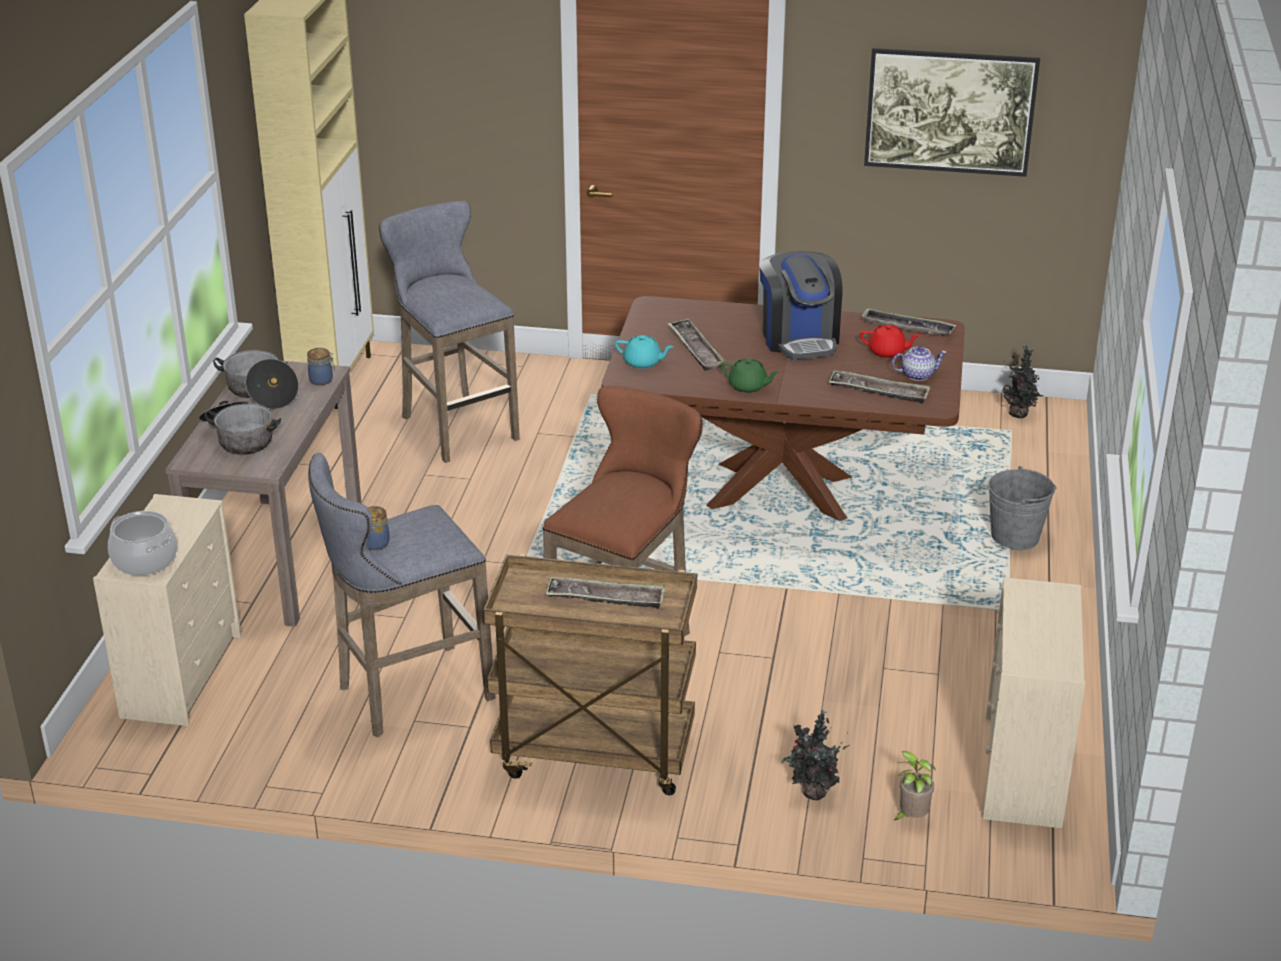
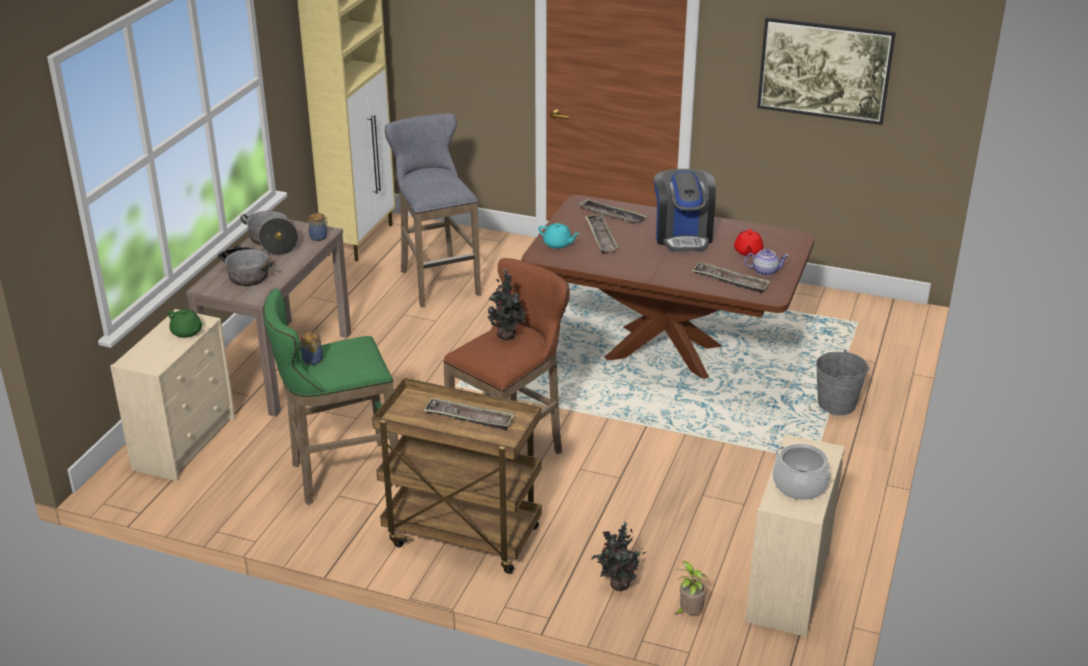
camera: 10 degrees right, 0 degrees up
cooking pot [108,511,177,575] -> cooking pot moved to [773,444,831,500]
grey stool [308,453,496,737] -> green stool [263,289,399,505]
green teapot [721,359,779,393] -> green teapot moved to [168,310,203,338]
red teapot [860,325,920,358] -> red teapot turned 75 degrees clockwise [734,229,763,256]
tray [861,308,956,336] -> tray moved to [578,199,647,224]
potted plant [1002,344,1043,418] -> potted plant moved to [487,269,526,340]

